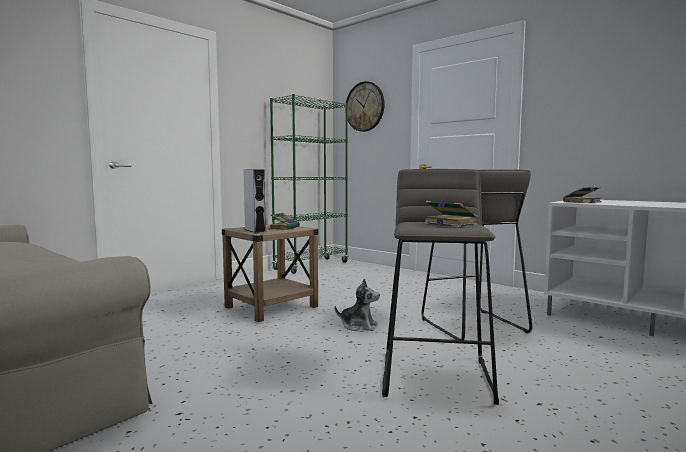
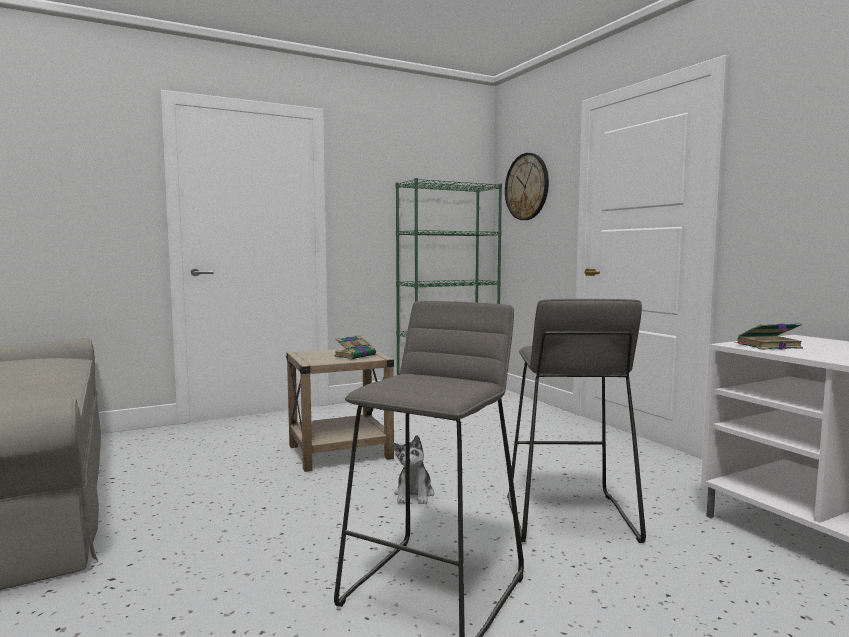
camera: 20 degrees right, 0 degrees up
grey speaker [243,169,266,233] -> none
plush toy [335,279,380,331] -> plush toy turned 60 degrees clockwise [393,435,434,505]
book [423,201,478,227] -> none

